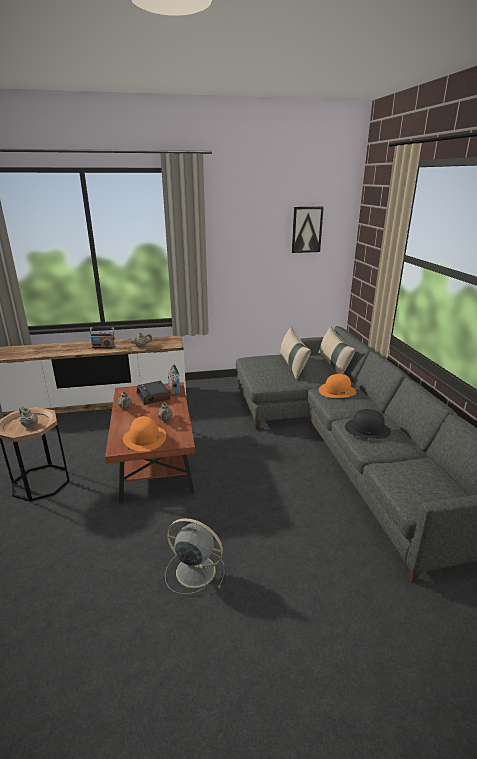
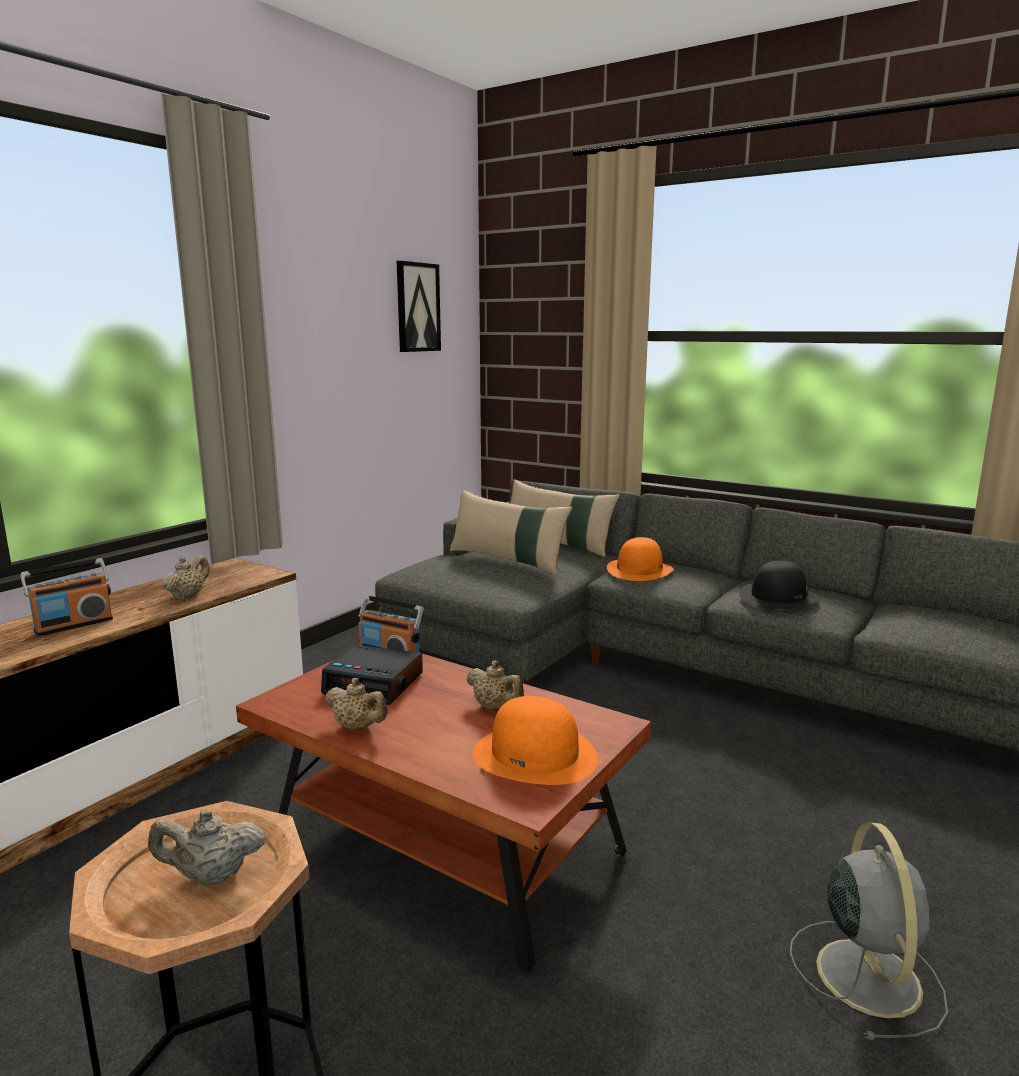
camera: 45 degrees left, 10 degrees down
grey fan [165,518,225,594] -> grey fan turned 120 degrees clockwise [790,822,948,1040]

